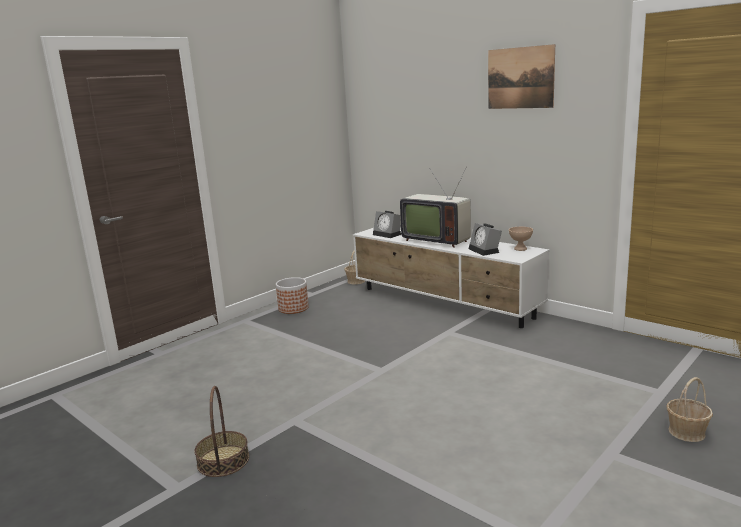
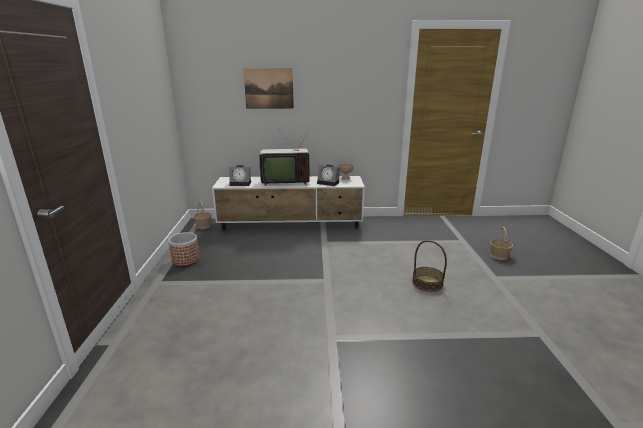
camera: 45 degrees left, 5 degrees up
basket [194,386,249,477] -> basket moved to [412,240,447,292]
picture [488,44,555,109] -> picture moved to [243,68,294,109]

